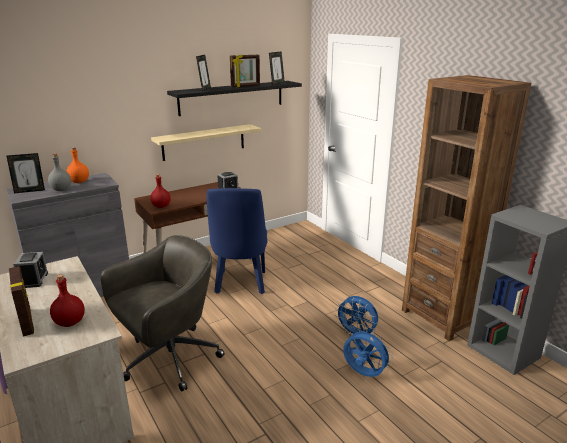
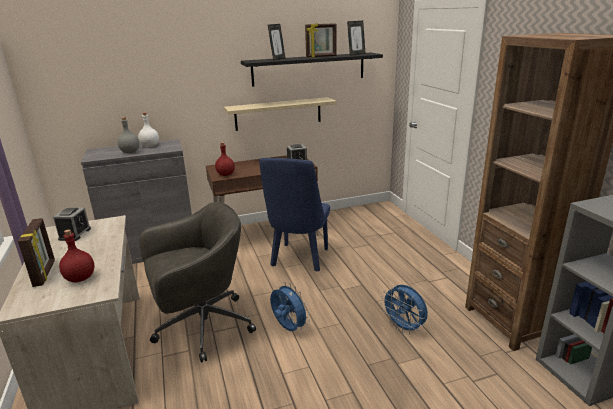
camera: 15 degrees right, 0 degrees up
picture frame [6,153,45,193] -> none
orange bottle [67,147,89,183] -> white bottle [138,112,159,147]
blue fan [343,328,393,377] -> blue fan moved to [270,282,310,331]

